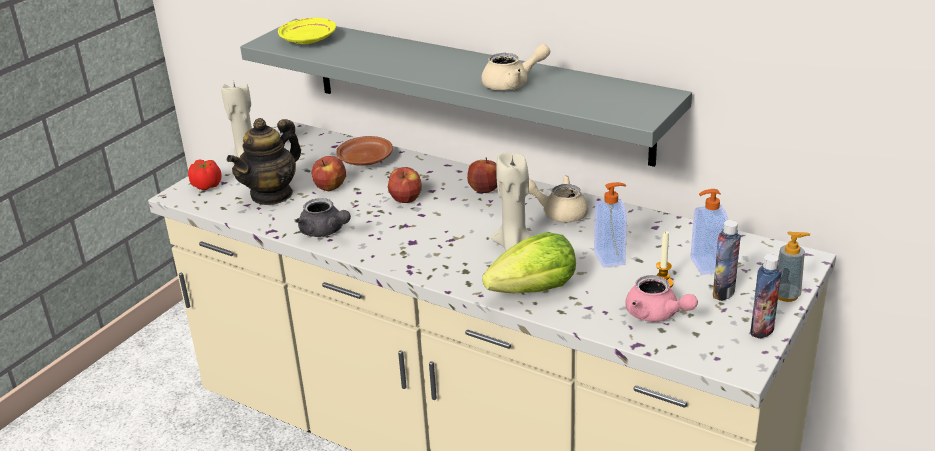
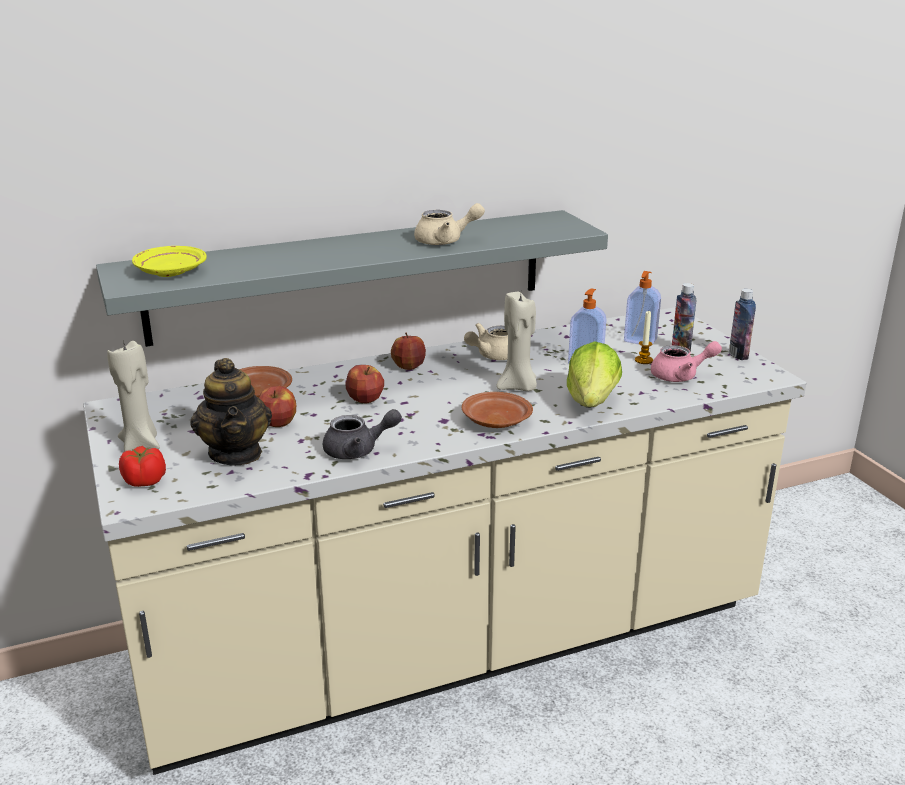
camera: 55 degrees left, 5 degrees down
beige teapot [481,44,550,91] -> beige teapot turned 60 degrees clockwise [414,203,485,245]
soap dispenser [778,232,810,302] -> none
none -> brown plate [461,392,533,428]

